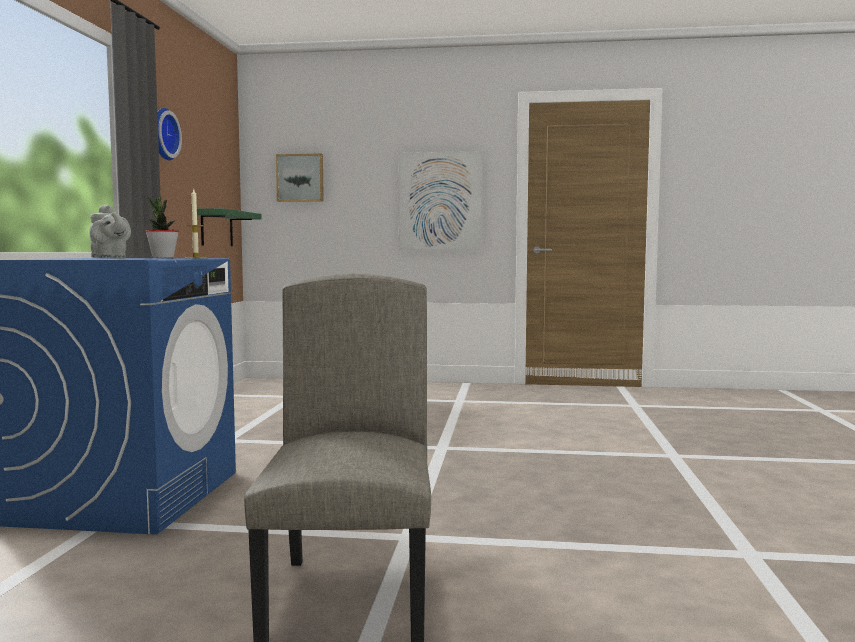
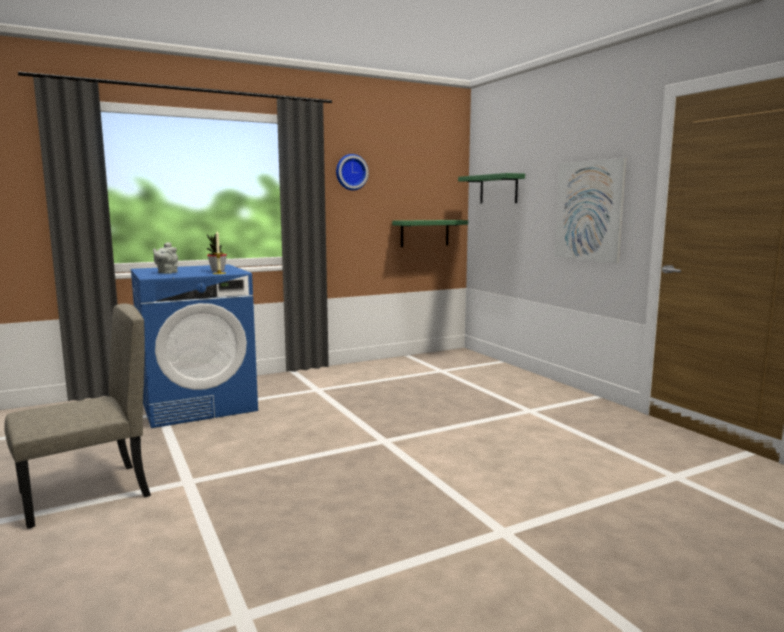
camera: 55 degrees right, 5 degrees up
picture [276,153,324,202] -> green shelf [458,173,525,204]

